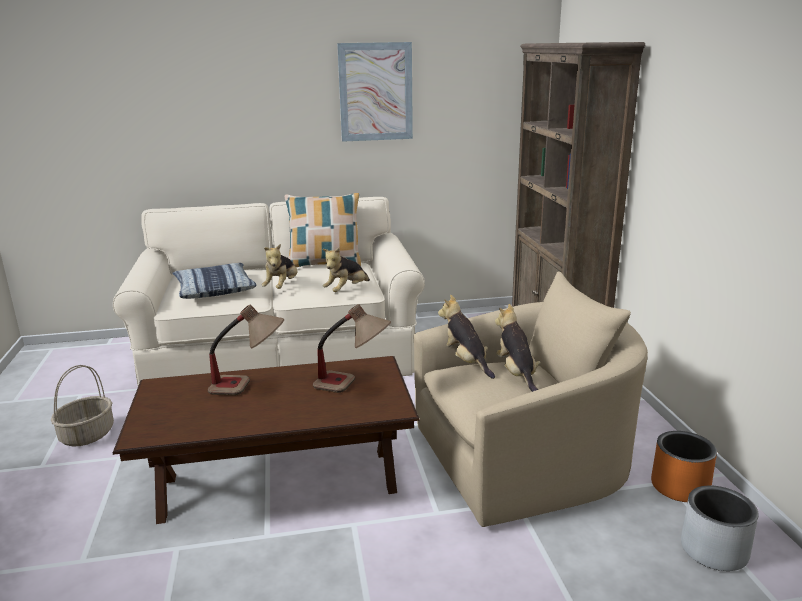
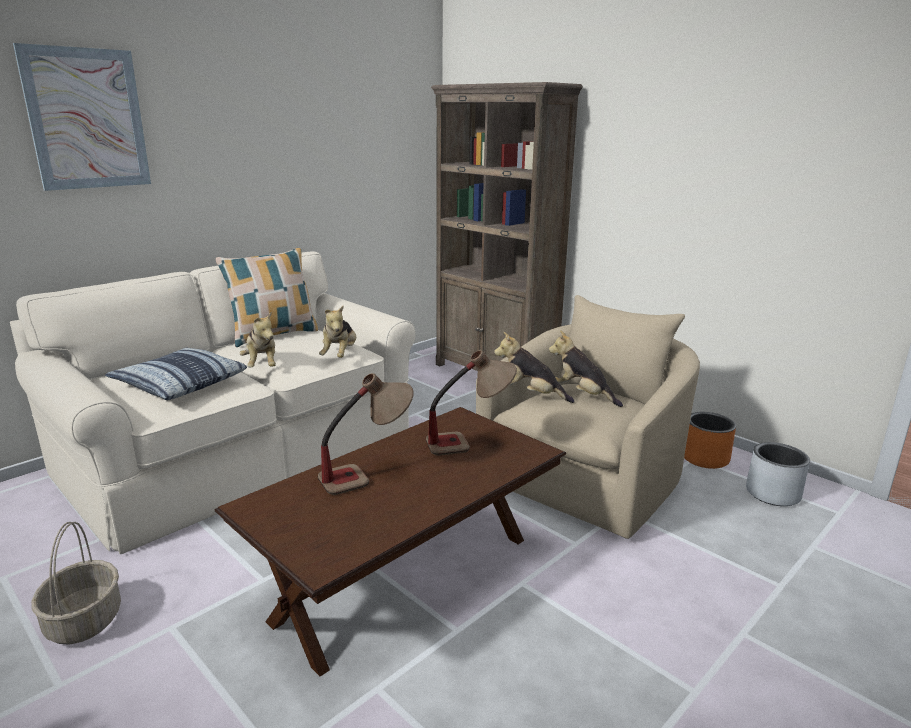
camera: 35 degrees left, 0 degrees up
picture [337,42,413,142] -> picture moved to [13,43,151,191]

